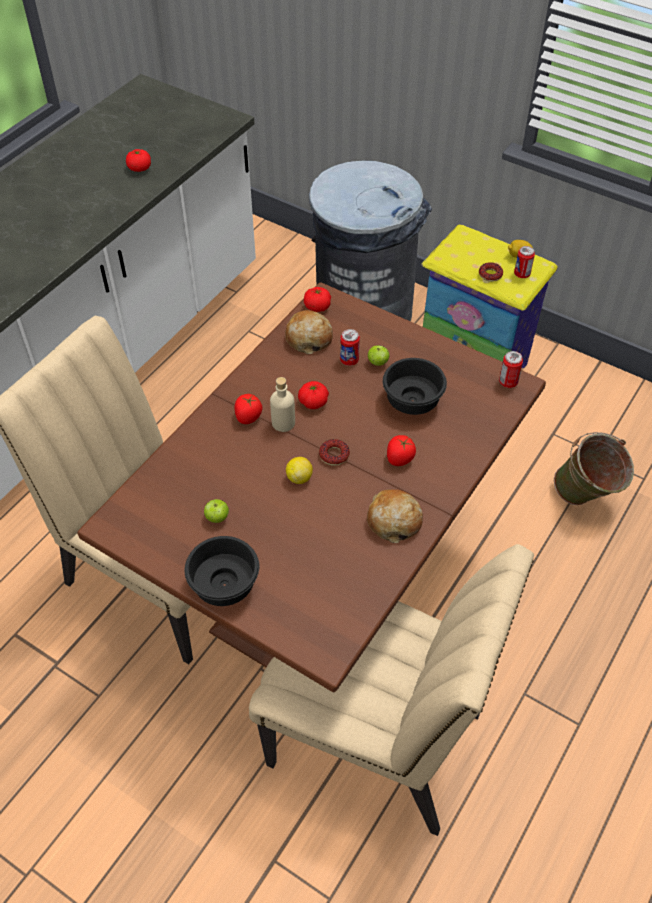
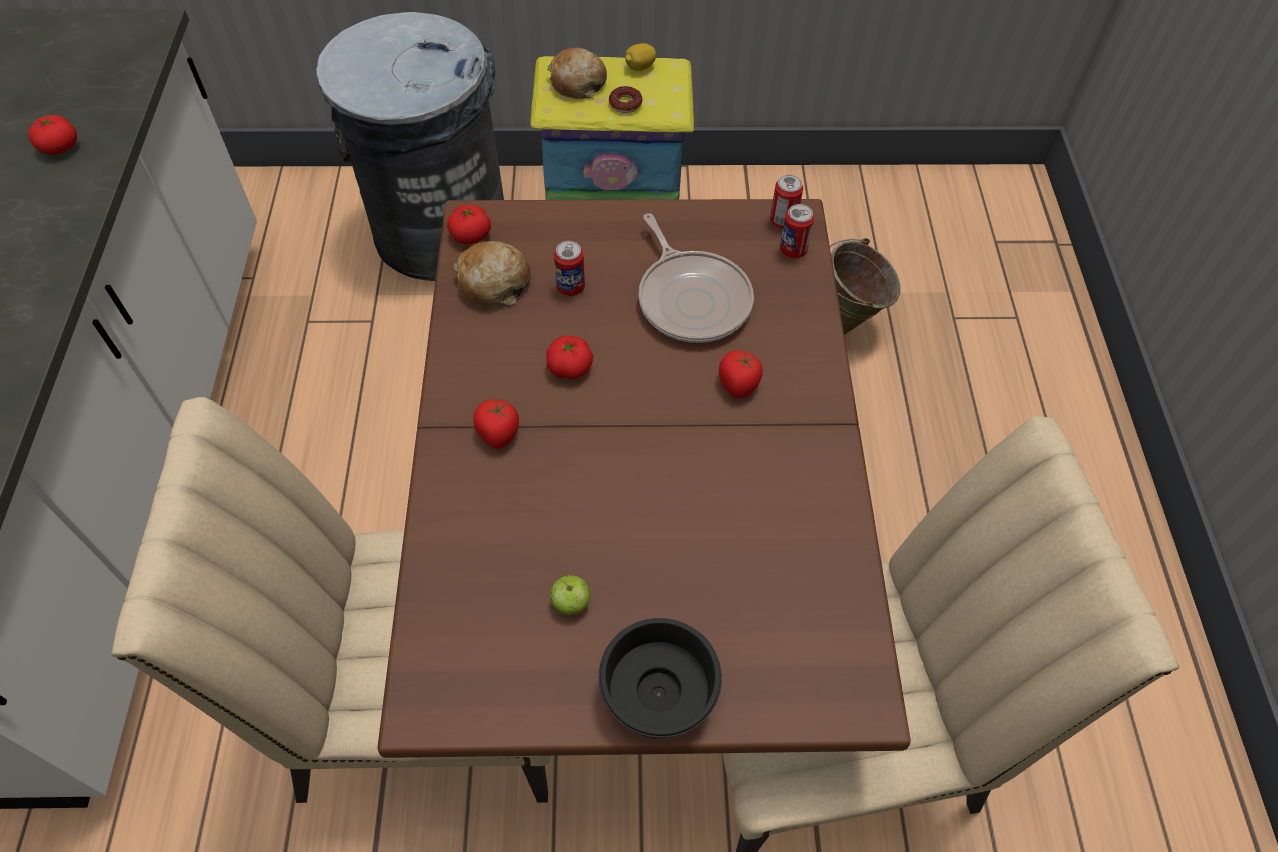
camera: 35 degrees left, 5 degrees up
beige bottle [270,377,295,432] -> none
lemon [286,457,313,484] -> none
donut [319,439,350,466] -> none
bread [367,490,423,543] -> bread moved to [547,48,607,99]
apple [368,345,390,366] -> none
black bowl [383,358,447,415] -> frying pan [638,213,754,343]
can [514,246,535,278] -> can moved to [780,204,814,258]

